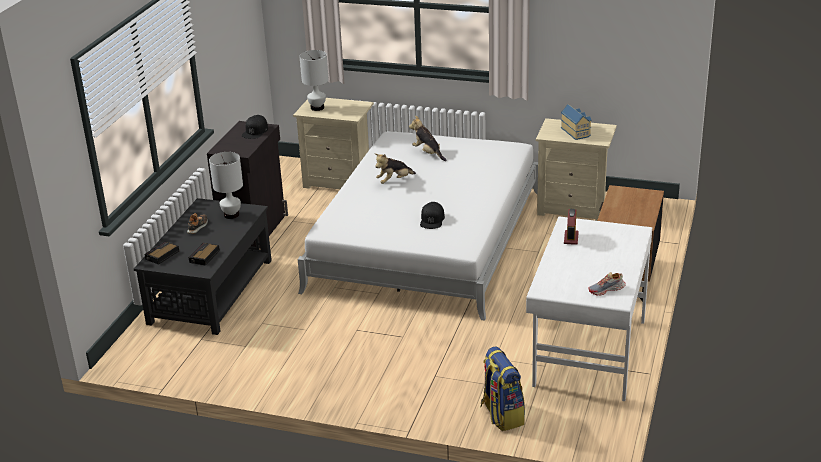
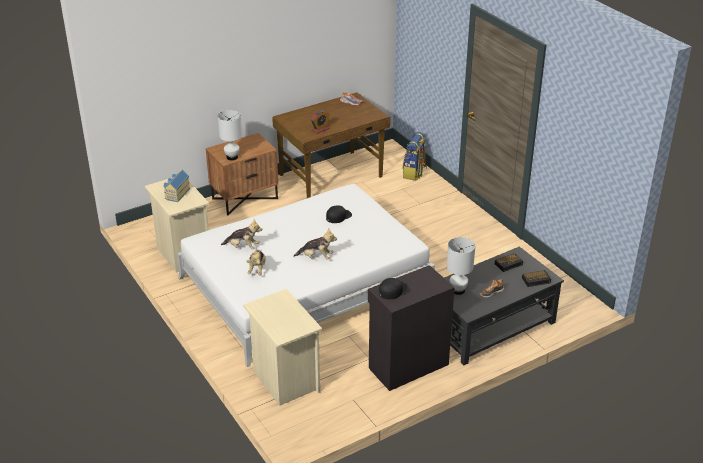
camera: 140 degrees left, 5 degrees up
white table lamp [299,50,329,111] -> white table lamp moved to [217,110,242,160]
white desk [526,216,652,401] -> brown desk [272,92,390,198]
none -> plush toy [221,219,262,250]

